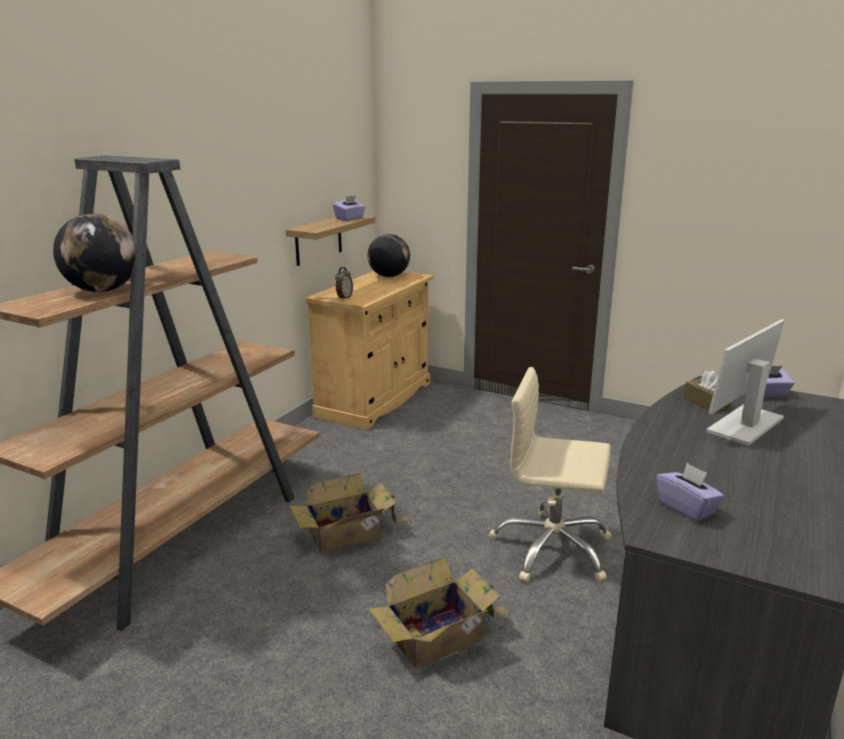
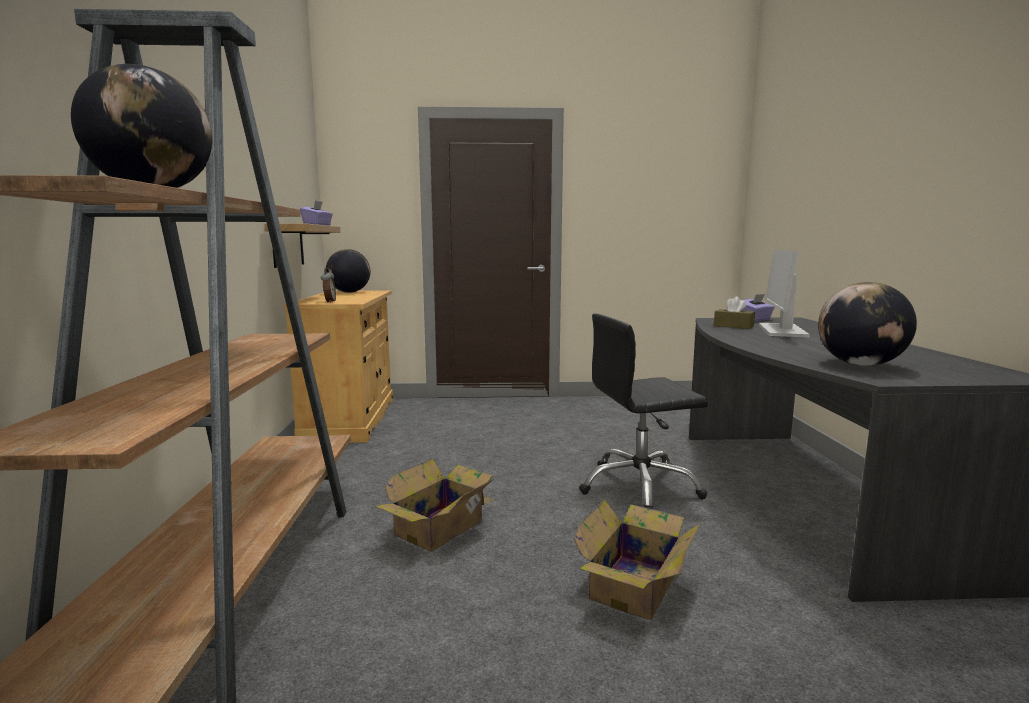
camera: 30 degrees left, 10 degrees down
beige office chair [489,367,611,582] -> black office chair [579,313,708,509]
purple tissue box [656,463,724,522] -> globe [818,282,917,366]

